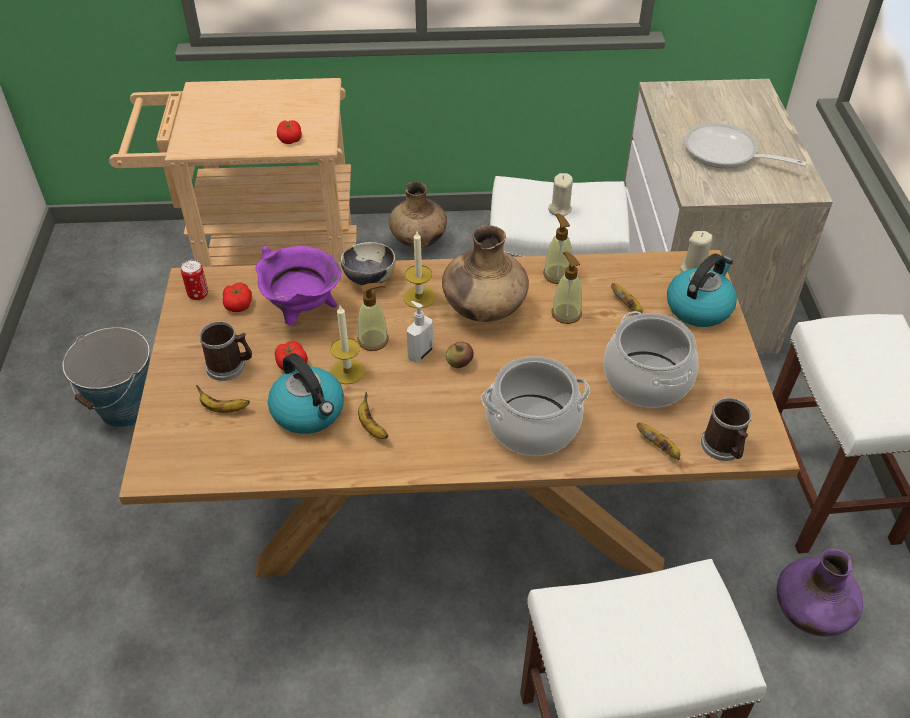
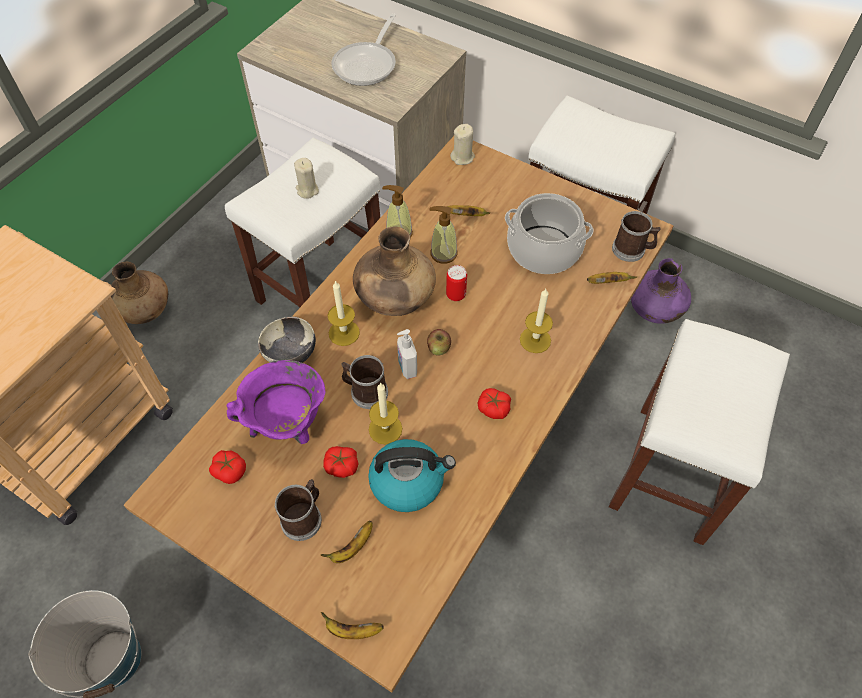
camera: 55 degrees left, 10 degrees up
can [181,260,208,300] -> can moved to [446,265,467,301]
tomato [277,120,302,144] -> tomato moved to [477,388,511,419]
soap dispenser [358,283,389,351] -> mug [341,355,388,409]
banana [358,392,388,439] -> banana moved to [320,612,383,639]
cooking pot [481,356,590,456] -> candle [520,289,553,353]
kettle [667,253,737,327] -> none
frying pan [685,123,807,168] -> frying pan turned 45 degrees counterclockwise [331,13,396,86]

